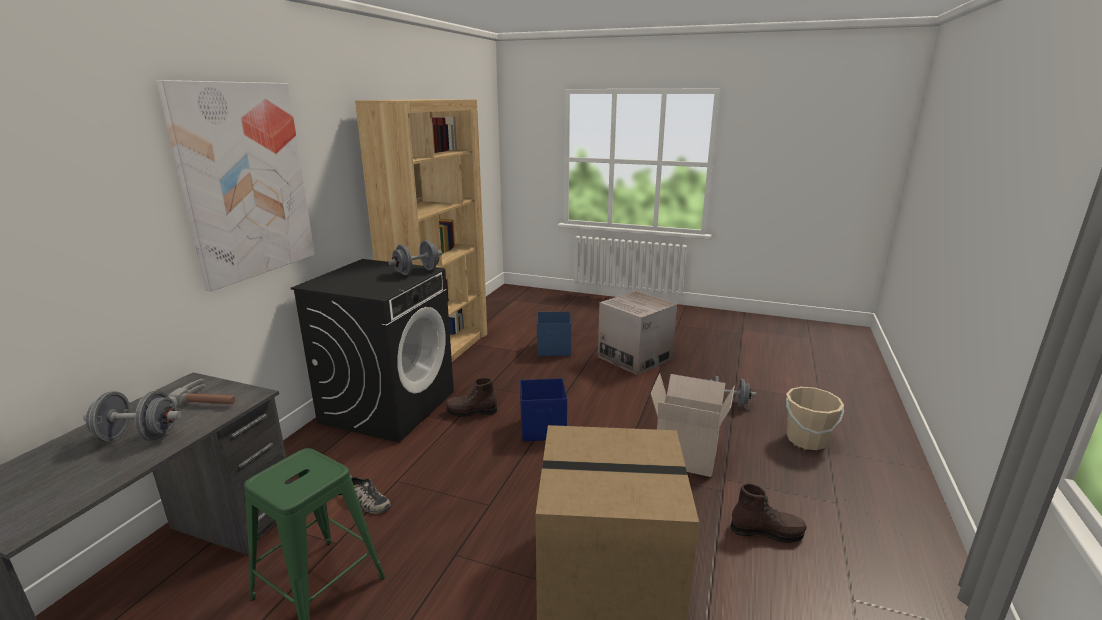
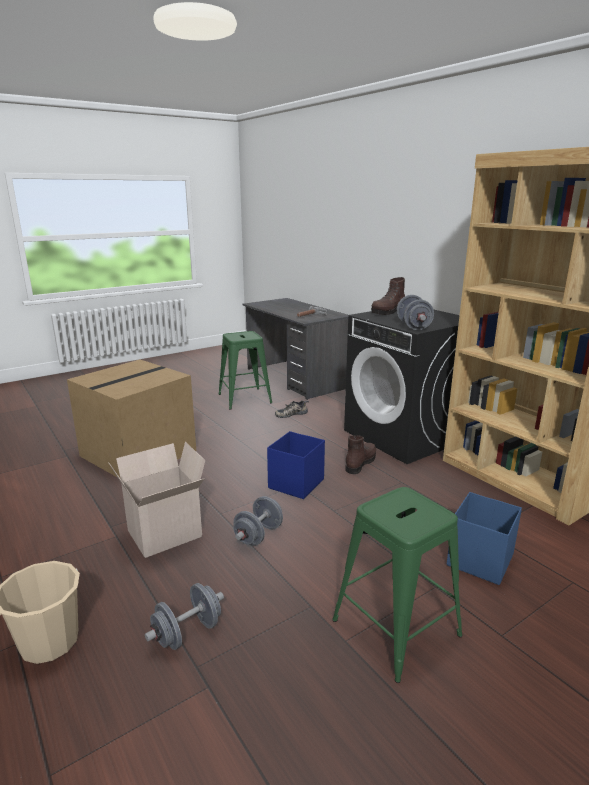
camera: 125 degrees right, 0 degrees up
grey dumbbell [83,391,181,441] -> grey dumbbell moved to [233,496,283,546]
picture [157,80,315,292] -> none
cardboard box [598,291,677,375] -> green stool [332,487,462,683]
brown boot [730,483,807,543] -> brown boot moved to [371,277,405,315]

